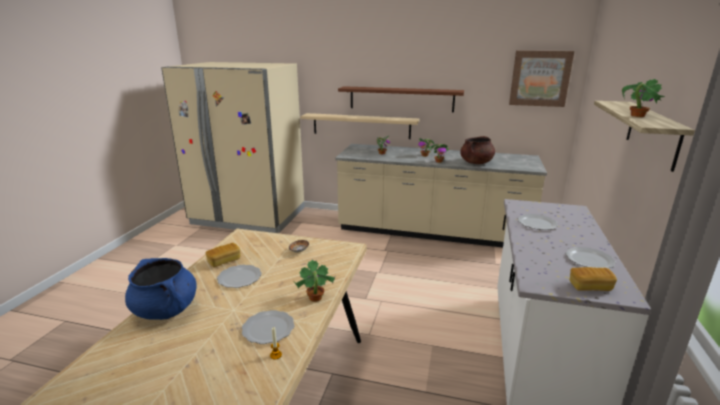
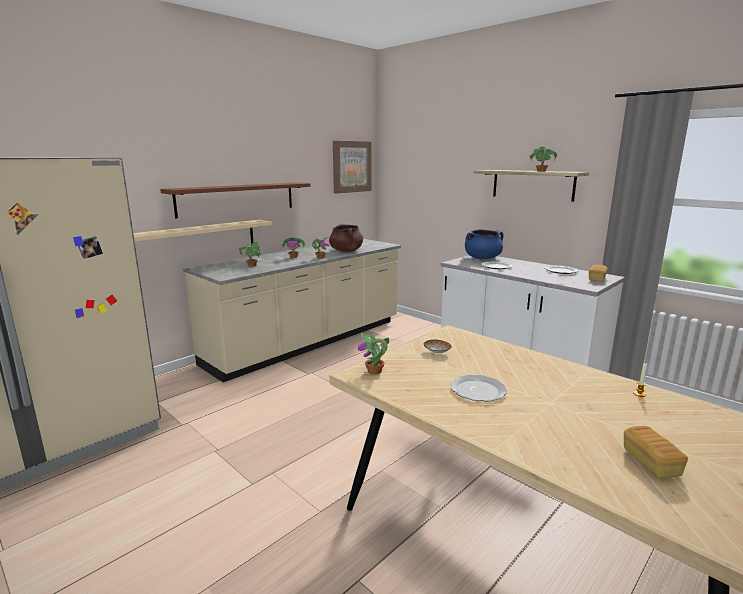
camera: 60 degrees left, 5 degrees down
blue cooking pot [125,258,197,320] -> blue cooking pot moved to [465,230,504,259]
bread [206,243,240,267] -> bread moved to [624,426,688,478]
plate [242,310,295,344] -> none
potted plant [293,260,336,302] -> potted plant moved to [358,333,389,375]

